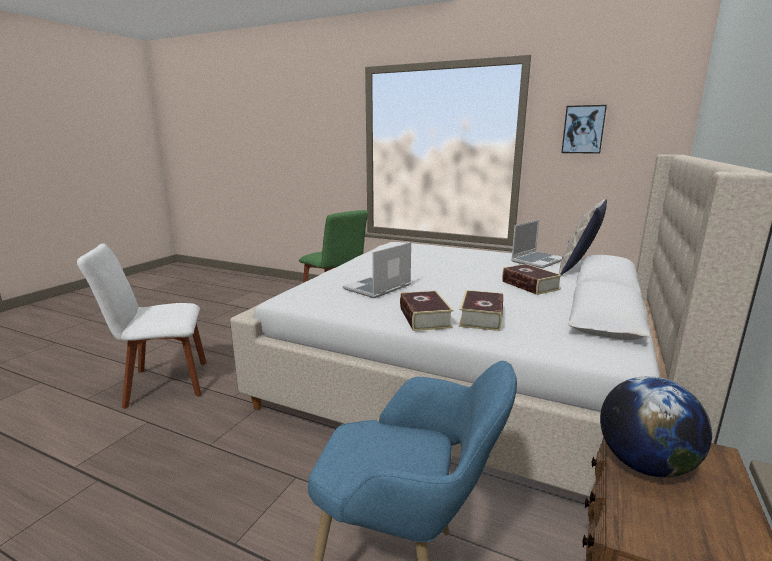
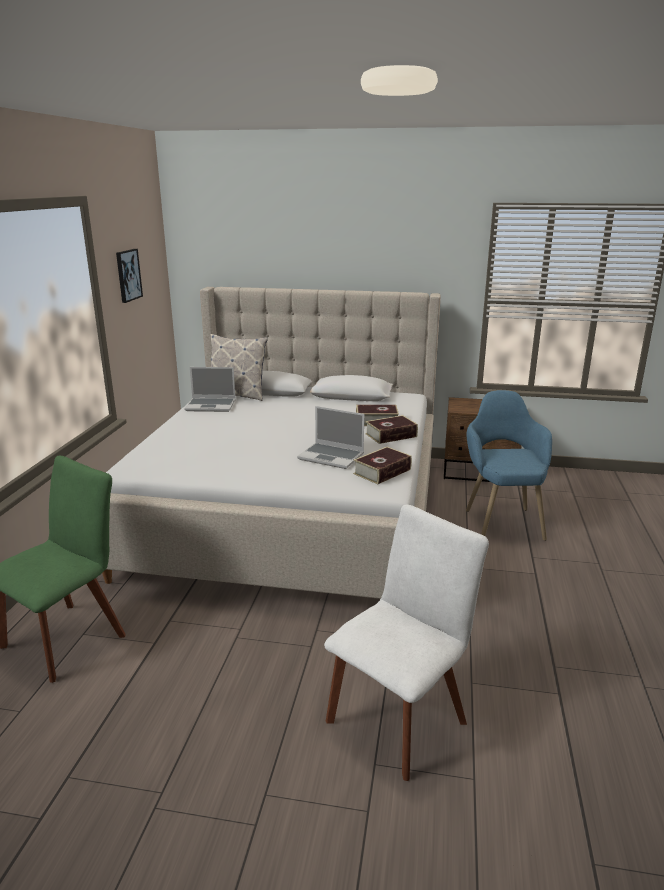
camera: 105 degrees left, 5 degrees up
white chair [77,243,207,409] -> white chair turned 105 degrees counterclockwise [324,504,489,781]
book [502,264,562,295] -> book moved to [353,447,412,484]
laptop [511,220,562,268] -> laptop turned 150 degrees clockwise [184,367,236,412]
globe [600,376,712,478] -> none

